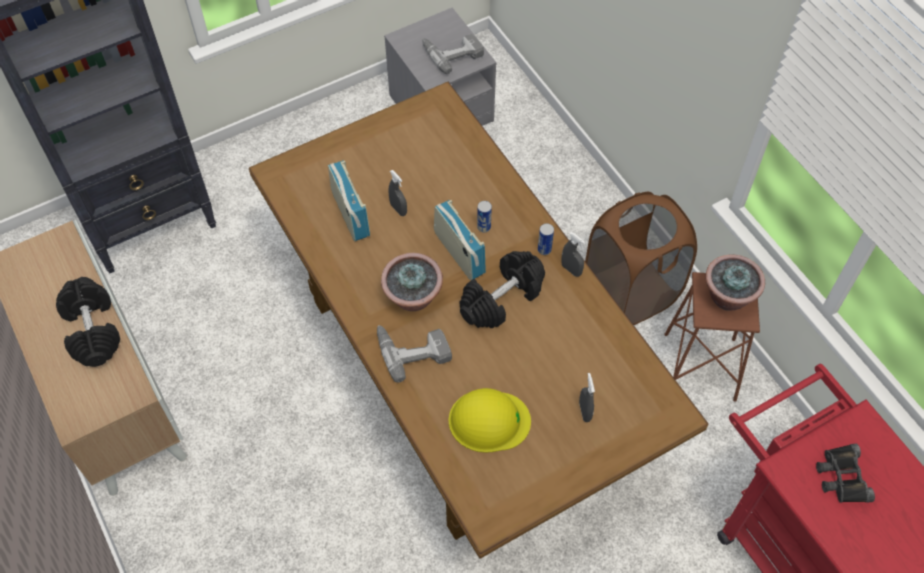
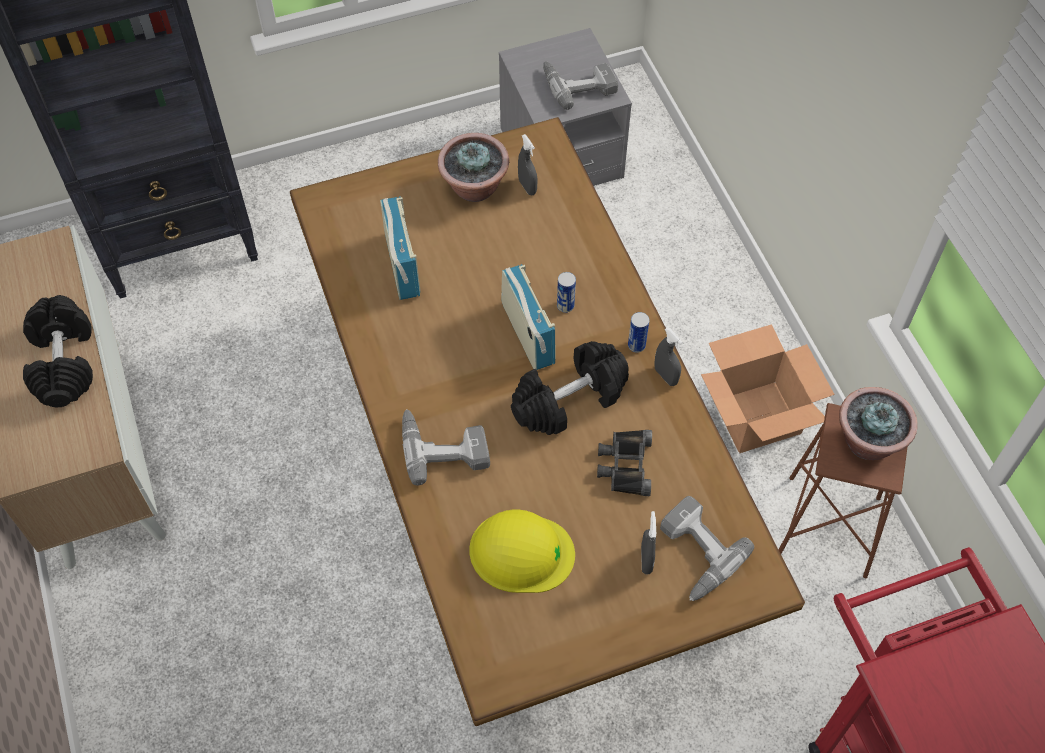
camera: 10 degrees right, 0 degrees up
potted plant [381,253,443,311] -> potted plant moved to [438,133,509,202]
grey spray bottle [388,170,407,216] -> grey spray bottle moved to [518,134,538,195]
brown laundry basket [585,192,697,325] -> cardboard box [701,324,835,453]
black binoculars [816,444,875,503] -> black binoculars moved to [597,430,652,496]
none -> power drill [660,496,754,601]

